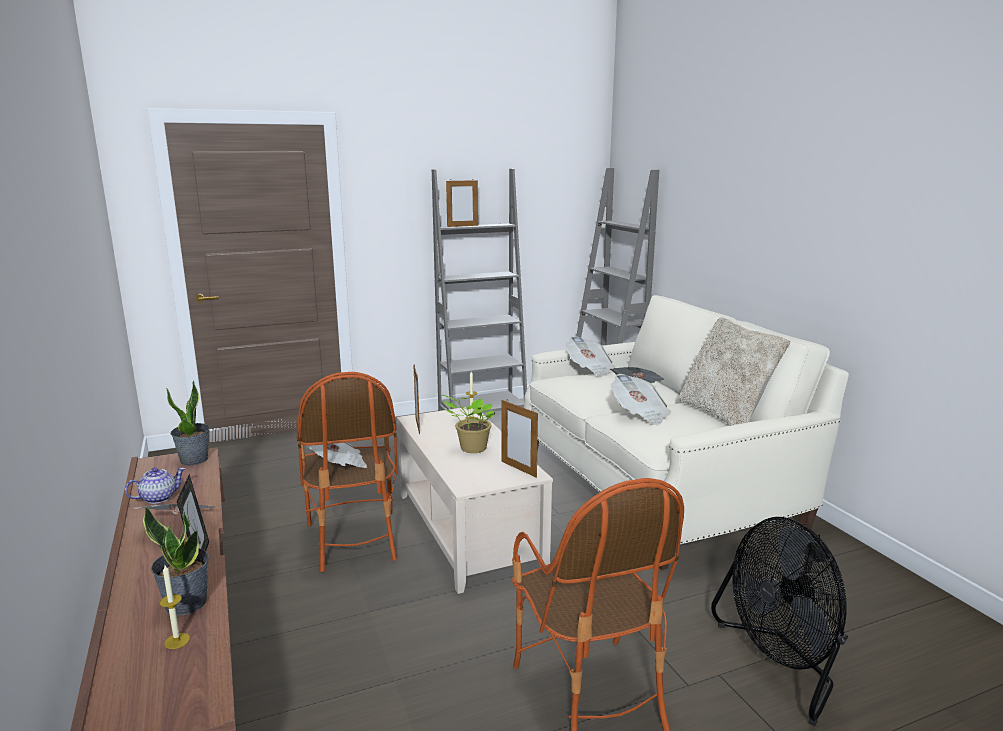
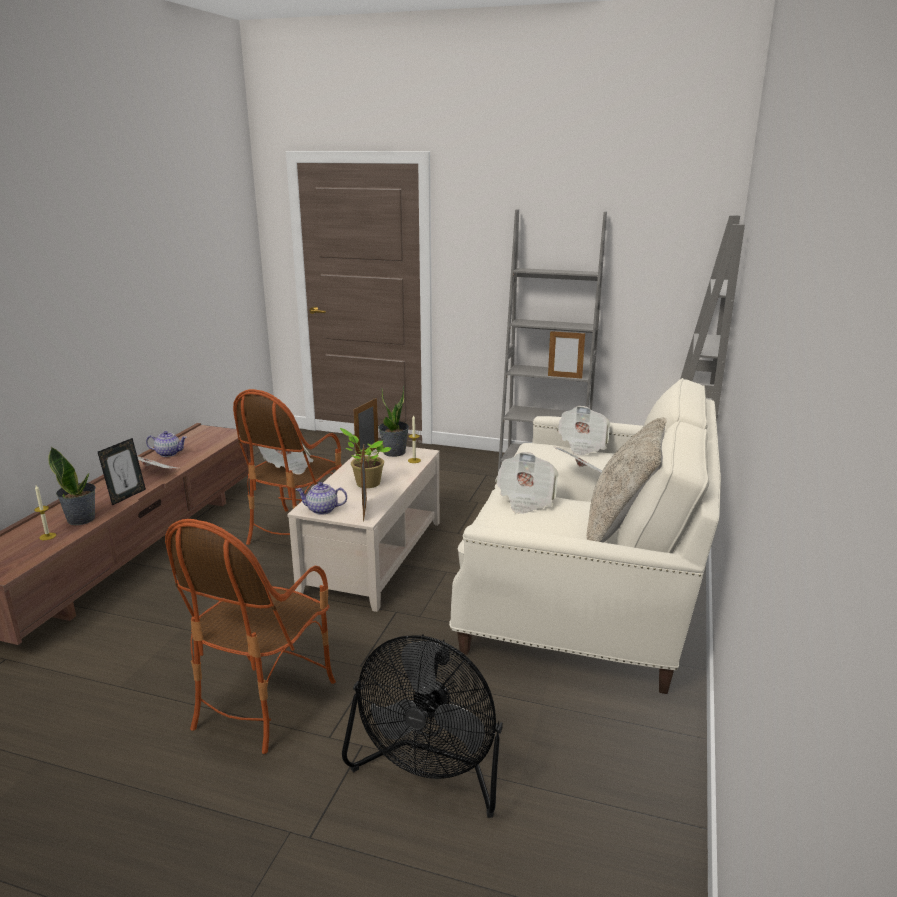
camera: 40 degrees right, 5 degrees up
potted plant [166,380,210,465] -> potted plant moved to [378,385,409,457]
picture frame [446,180,478,227] -> picture frame moved to [548,331,585,379]
black fan [711,517,848,727] -> black fan turned 90 degrees counterclockwise [342,634,503,818]
none -> teapot [296,482,347,515]

